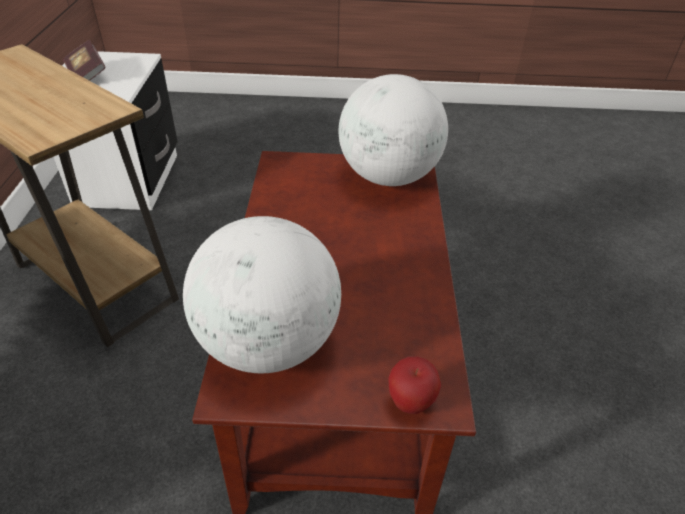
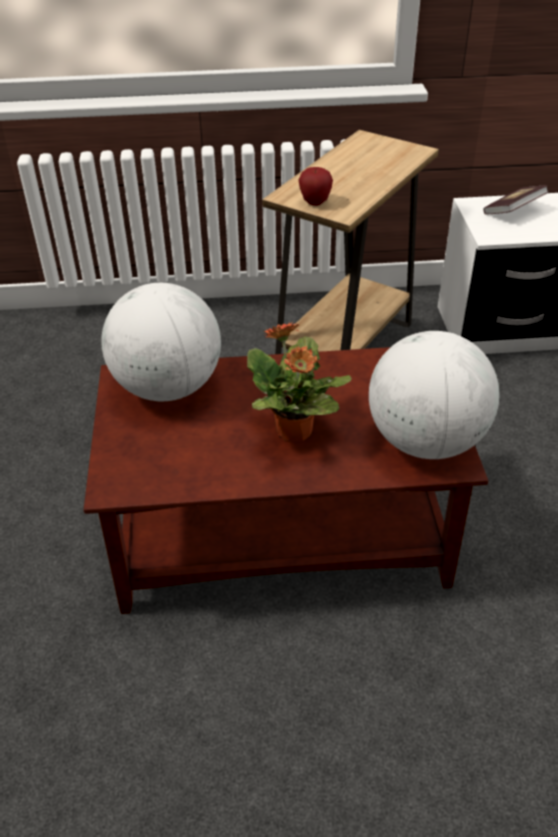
camera: 85 degrees right, 0 degrees up
apple [389,356,441,414] -> apple moved to [298,167,333,206]
none -> potted plant [247,323,352,442]

